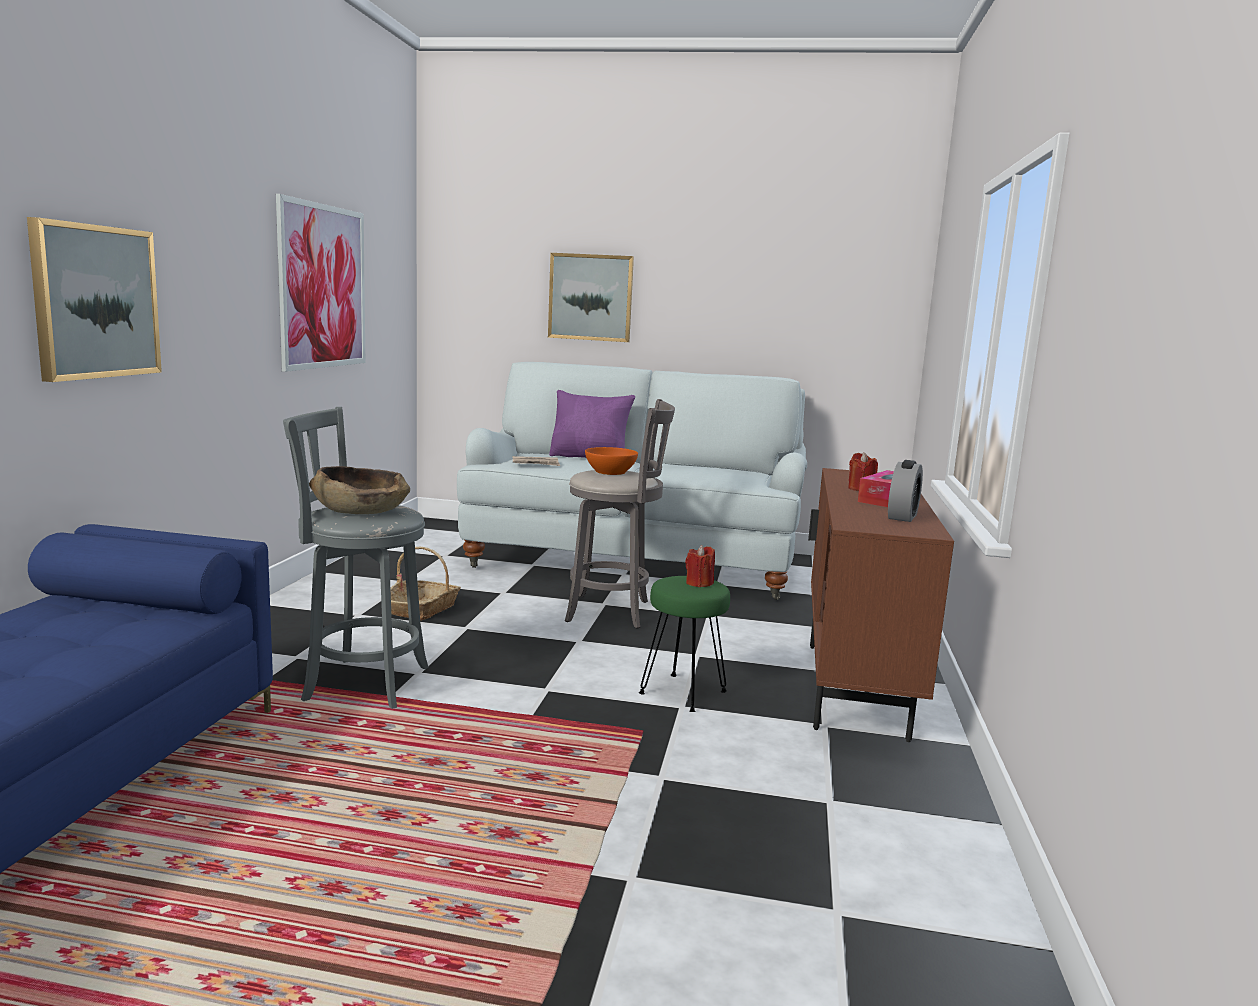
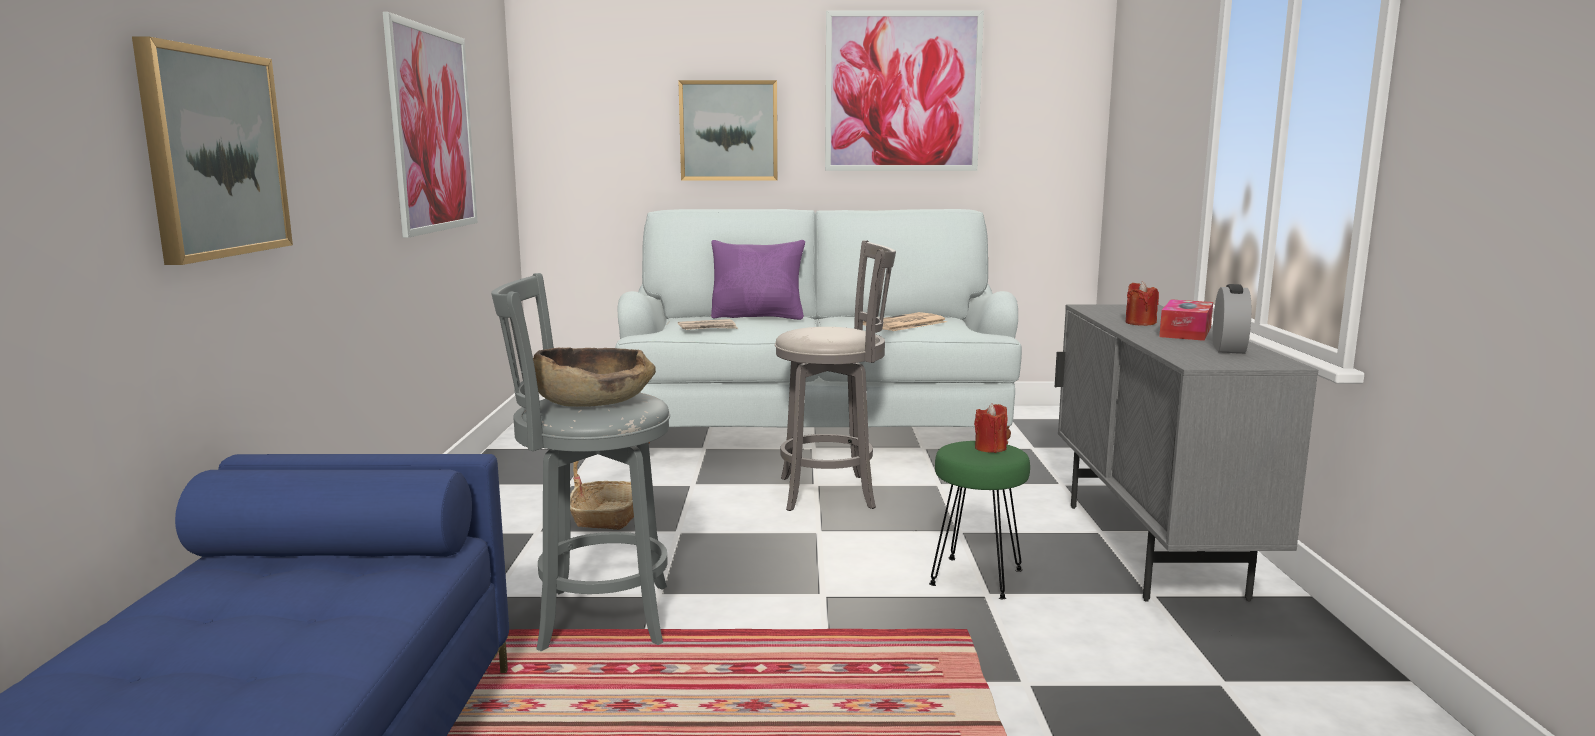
camera: 10 degrees left, 0 degrees up
orange bowl [585,447,638,475] -> none
brown cabinet [808,468,954,742] -> grey cabinet [1055,304,1318,601]
none -> picture [825,10,984,171]
none -> newspaper [863,312,947,331]

